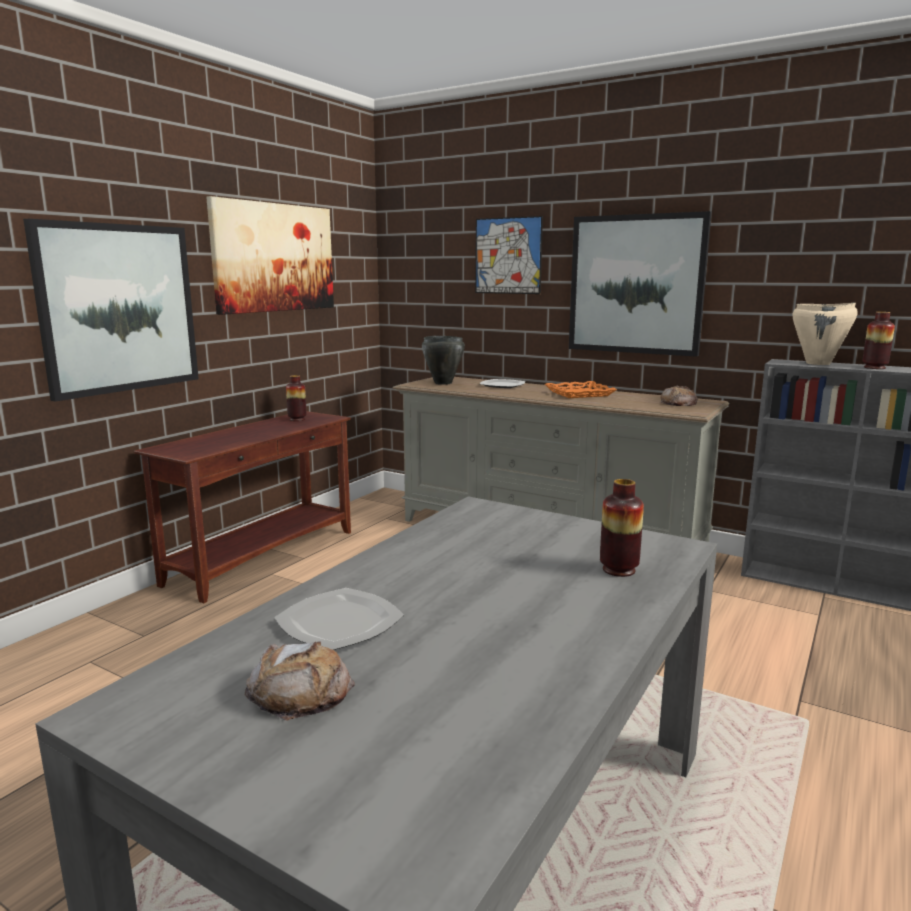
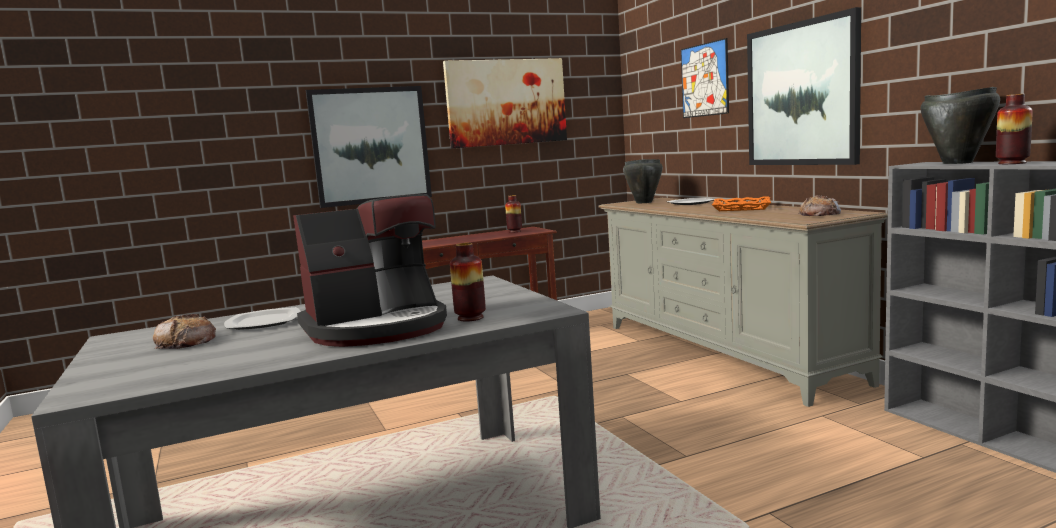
camera: 35 degrees right, 5 degrees down
beige cooking pot [792,302,858,365] -> black cooking pot [920,87,1000,164]
none -> coffee machine [293,194,447,347]

